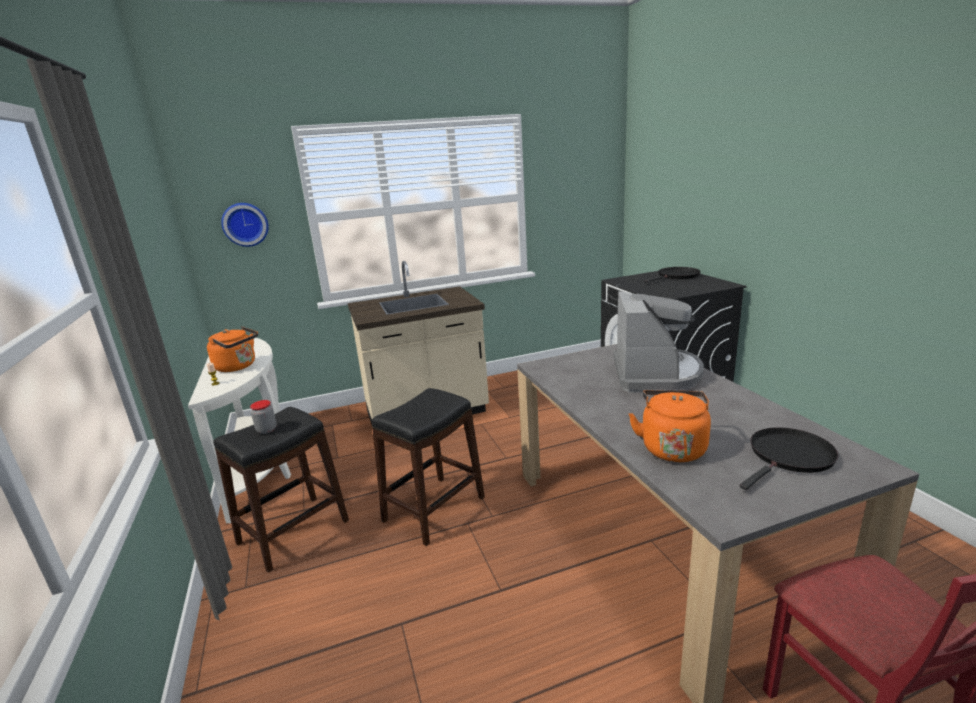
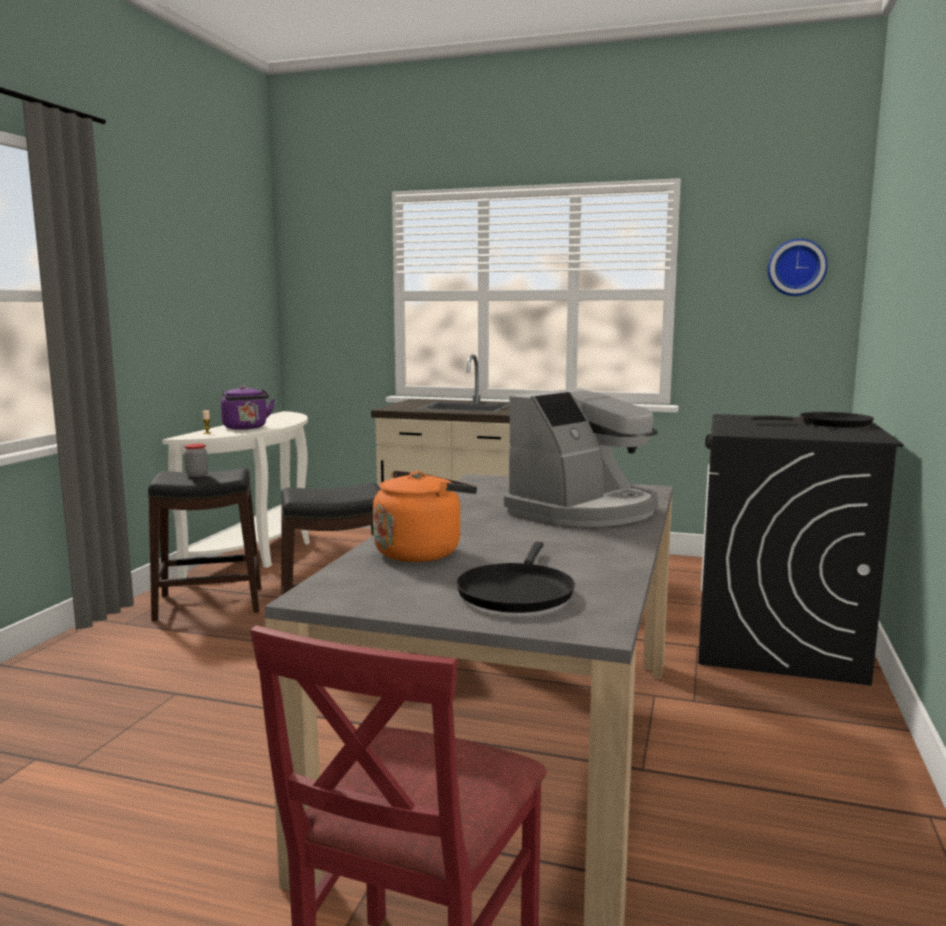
camera: 35 degrees right, 10 degrees down
orange kettle [207,326,258,372] -> purple kettle [221,385,275,430]
wall clock [221,203,269,247] -> wall clock moved to [767,238,828,296]
black frying pan [740,427,839,490] -> black frying pan turned 105 degrees clockwise [456,542,575,613]

